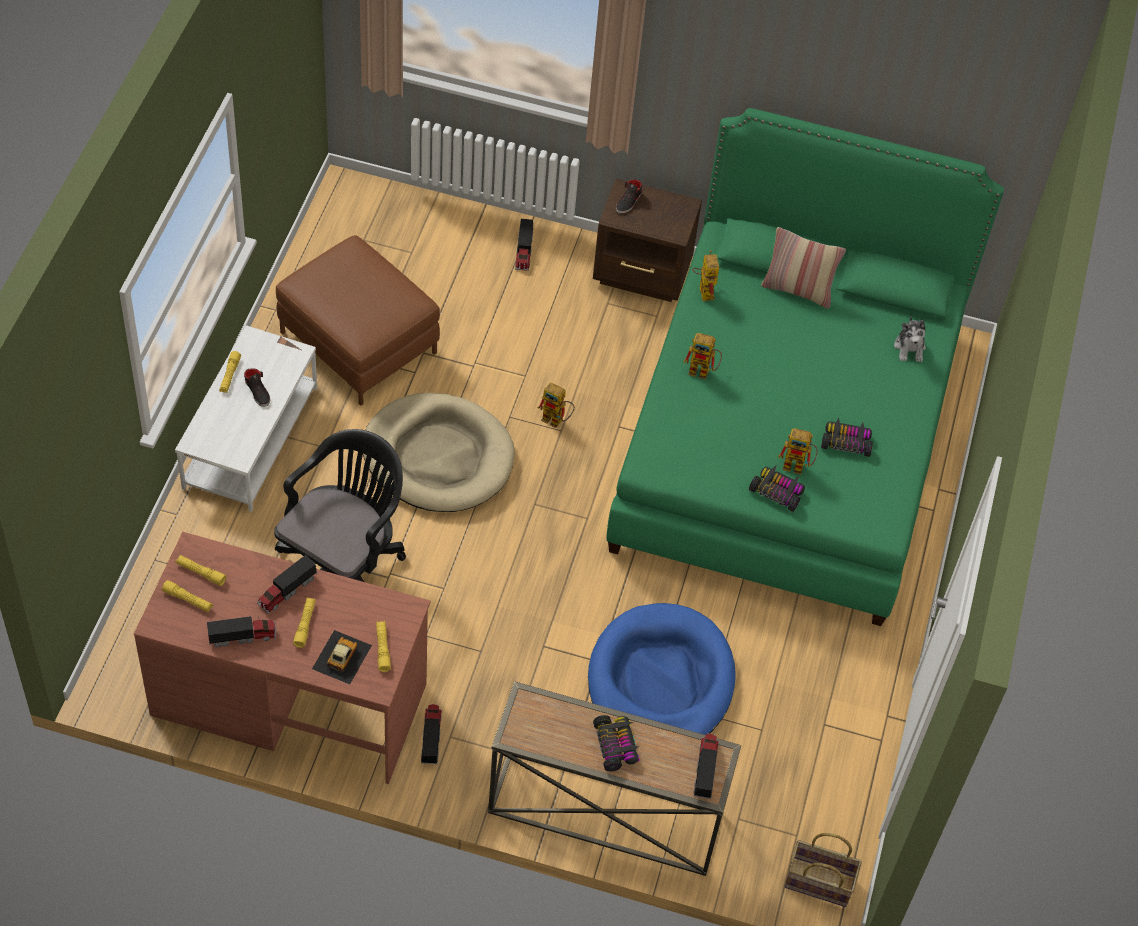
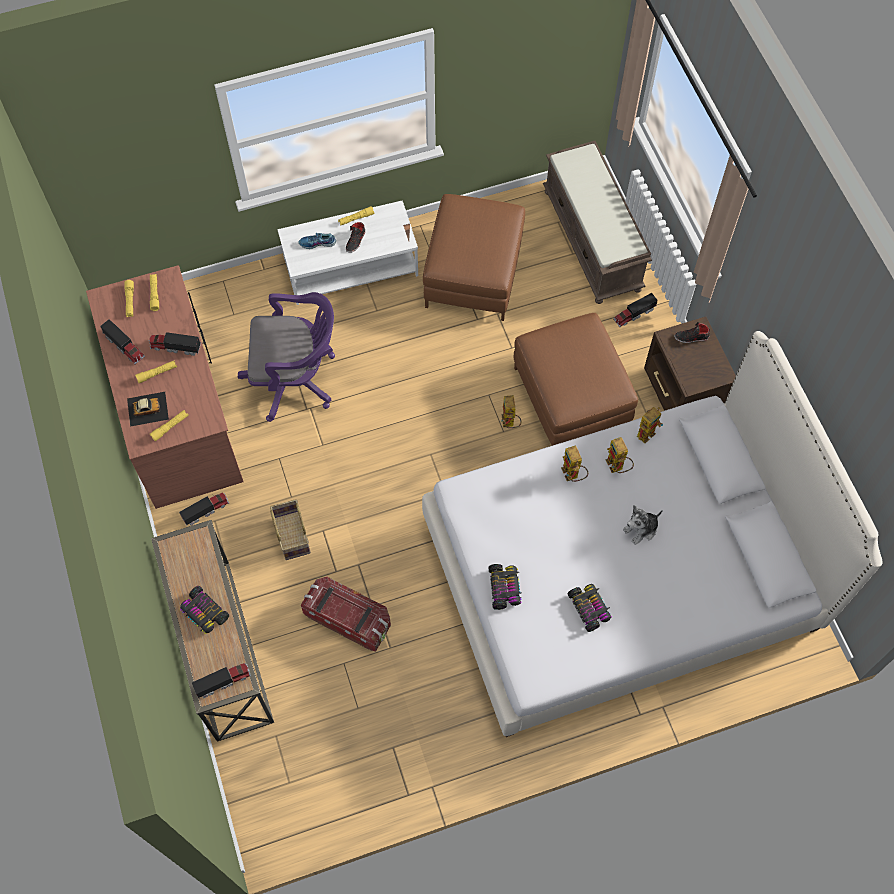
camera: 60 degrees right, 10 degrees up
black office chair [274,429,406,582] -> purple office chair [238,292,335,422]
beige dog bed [363,393,515,512] -> none
blue dog bed [588,603,736,735] -> storage box [301,577,391,651]
toy car [593,715,640,772] -> toy car turned 90 degrees clockwise [180,586,229,634]
green bed [606,108,1004,626] -> white bed [422,331,883,737]
pillow [761,227,846,309] -> none
toy robot [778,428,818,474] -> toy robot moved to [606,437,634,473]
basket [784,833,862,907] -> basket moved to [270,499,311,560]
plush toy [894,315,926,362] -> plush toy moved to [623,505,663,545]
none -> shoe [299,233,336,249]
none -> brown ottoman [514,313,638,446]
none -> brown bench [543,141,652,304]

